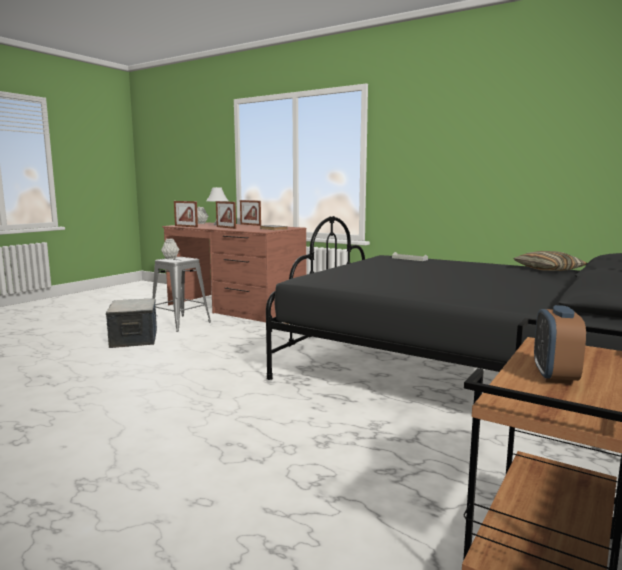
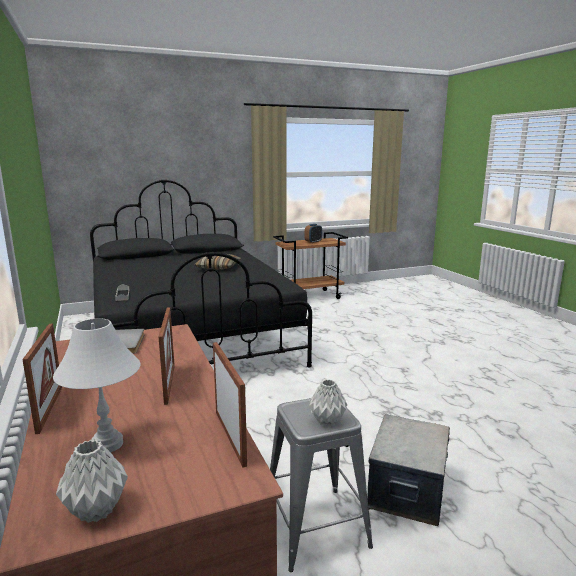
camera: 145 degrees left, 5 degrees up
pillow [513,251,588,271] -> pillow moved to [194,254,241,270]

